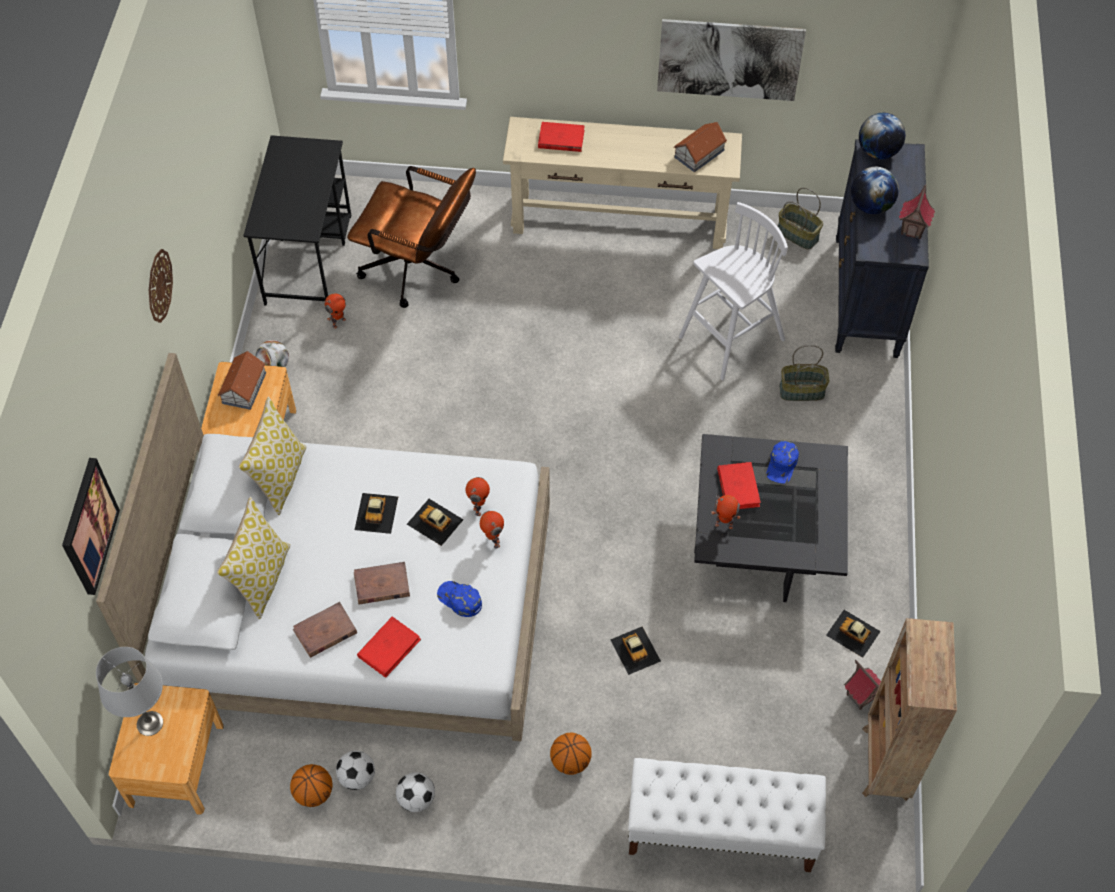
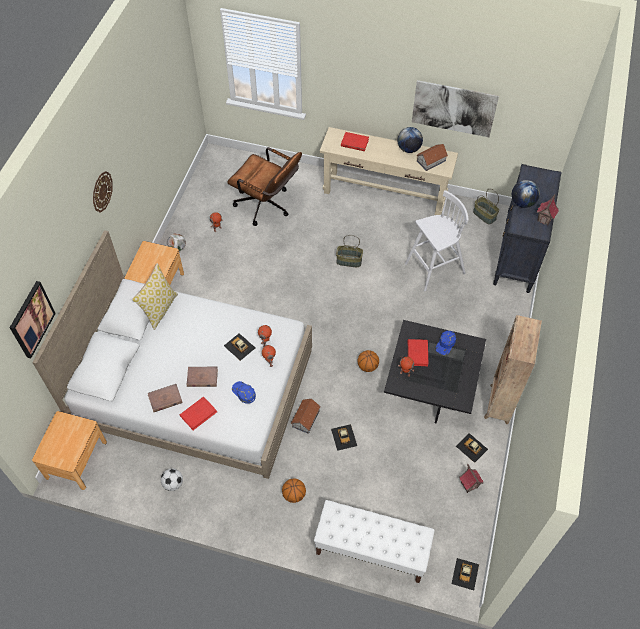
camera: 10 degrees right, 0 degrees up
grey table lamp [96,647,163,736] -> none
pillow [217,497,290,619] -> none
toy house [218,351,266,410] -> toy house moved to [291,399,321,434]
black desk [243,135,351,305] -> none
basketball [290,764,333,807] -> basketball moved to [358,350,379,372]
toy car [355,493,398,534] -> toy car moved to [452,558,479,590]
football [396,772,435,812] -> none
basket [779,345,829,401] -> basket moved to [336,235,363,267]
globe [859,113,905,159] -> globe moved to [397,127,423,153]
brown bookcase [862,618,957,801] -> brown bookcase moved to [484,315,542,424]

